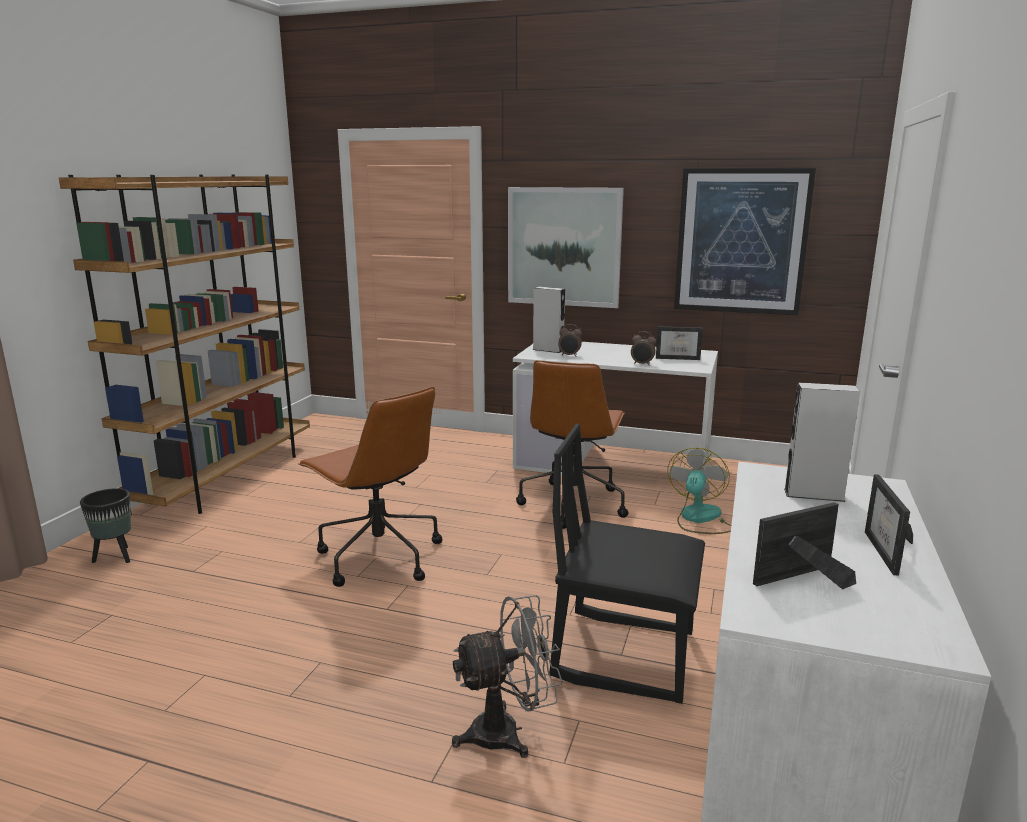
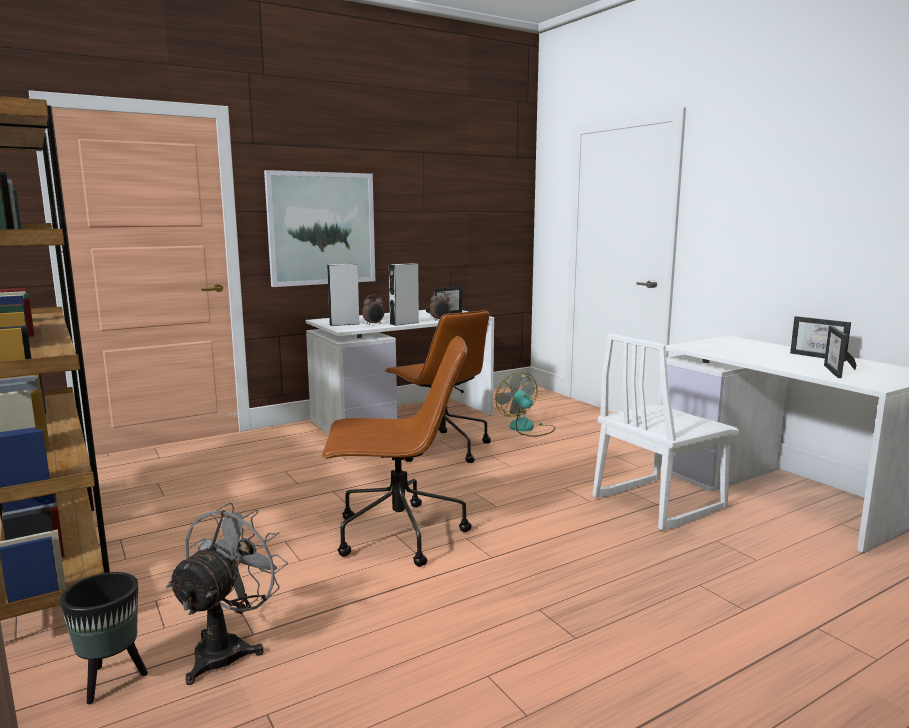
camera: 50 degrees left, 5 degrees down
grey fan [452,595,563,758] -> grey fan moved to [166,503,288,685]
black chair [549,424,705,704] -> white chair [593,334,739,530]
picture [674,168,816,315] -> none
grey speaker [784,382,860,502] -> grey speaker moved to [389,263,419,326]

